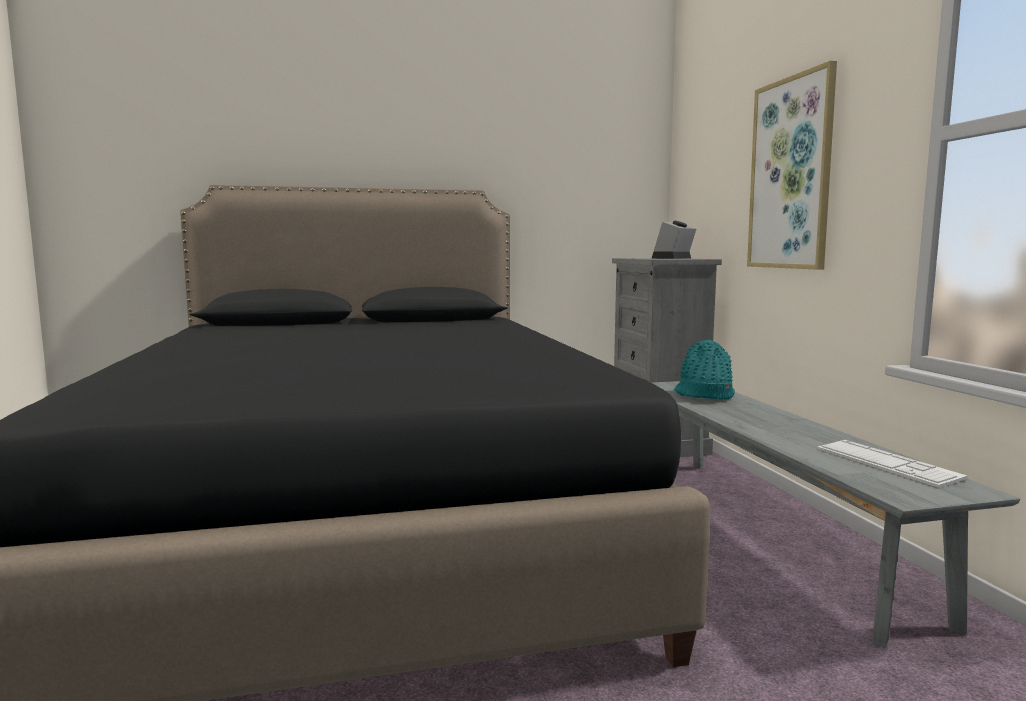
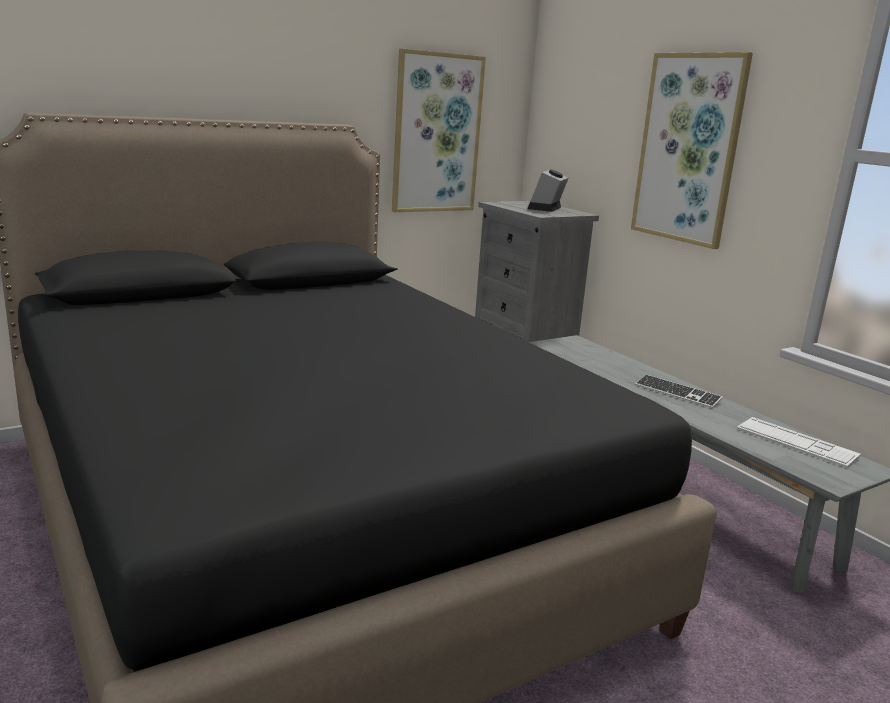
camera: 20 degrees left, 10 degrees up
turquoise hat [675,340,735,399] -> none
none -> picture [392,49,486,212]
none -> keyboard [635,374,723,408]

